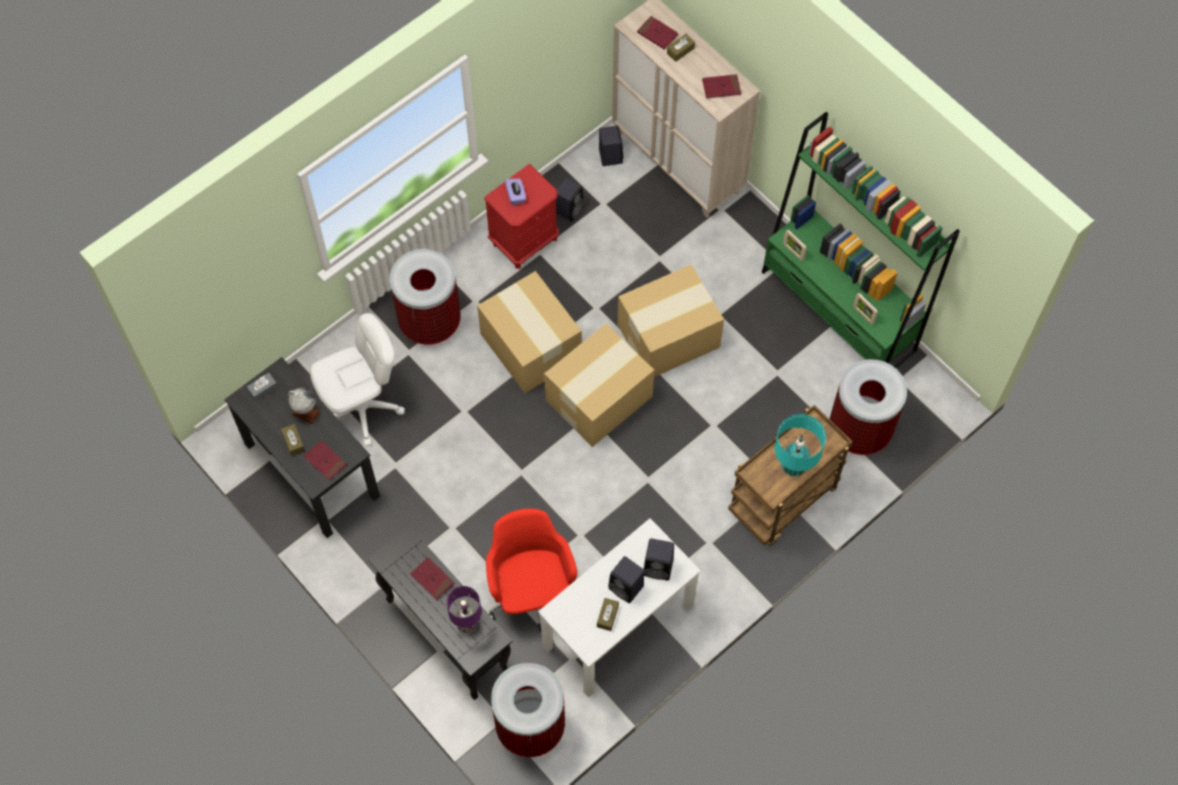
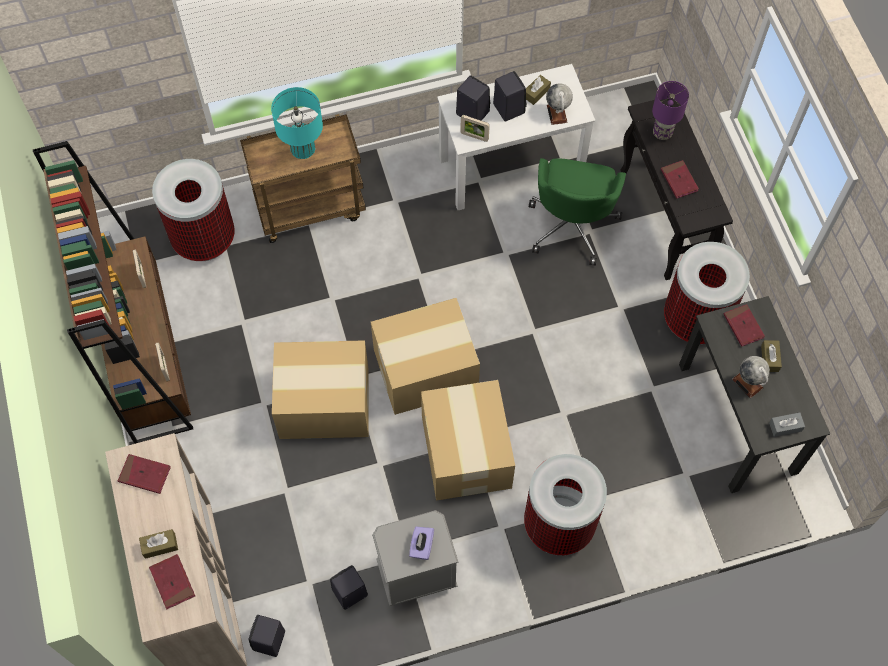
camera: 155 degrees left, 0 degrees up
white office chair [310,313,405,446] -> none
red nightstand [484,164,559,269] -> grey nightstand [372,510,459,606]
red office chair [486,509,577,632] -> green office chair [529,158,626,266]
trash can [491,663,565,757] -> trash can moved to [664,242,750,344]
green bookcase [762,112,960,368] -> brown bookcase [33,141,193,444]
none -> picture frame [460,115,490,142]
none -> globe [546,83,573,125]

